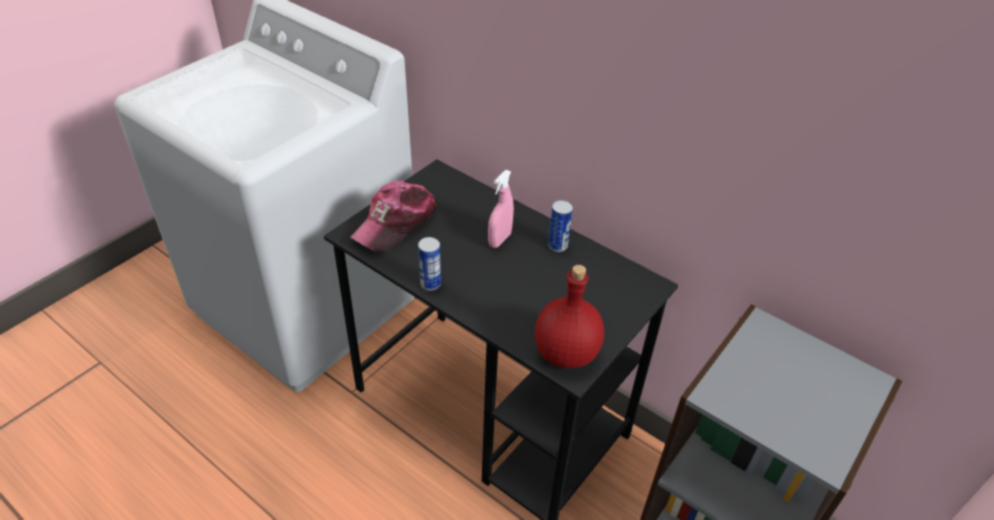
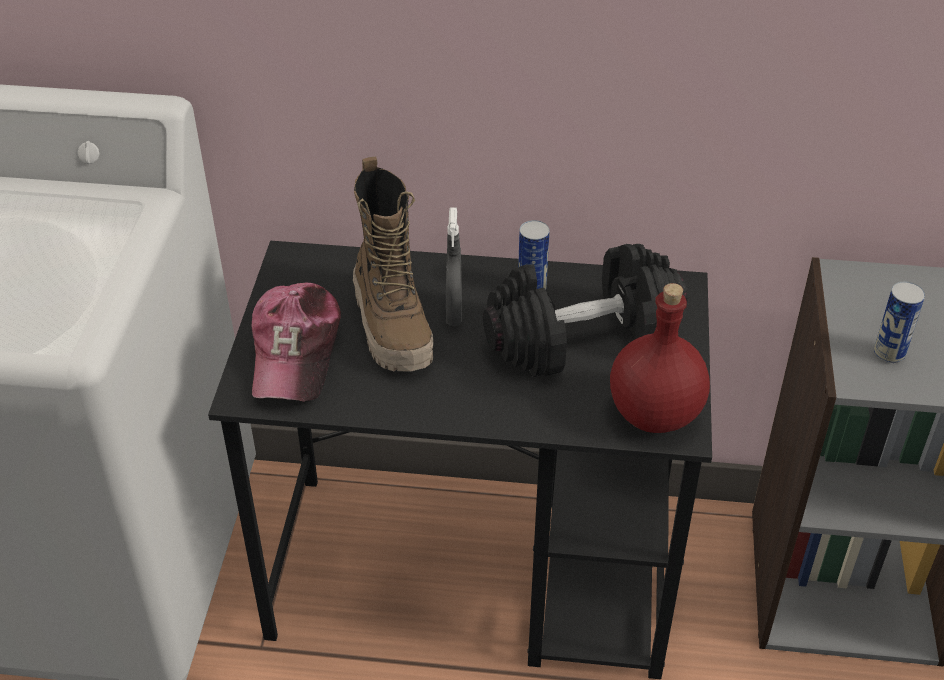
camera: 30 degrees left, 0 degrees up
can [418,237,441,291] -> can moved to [874,282,925,363]
pink spray bottle [488,170,514,248] -> grey spray bottle [446,207,462,326]
none -> boot [353,157,433,372]
none -> black dumbbell [483,244,687,377]

